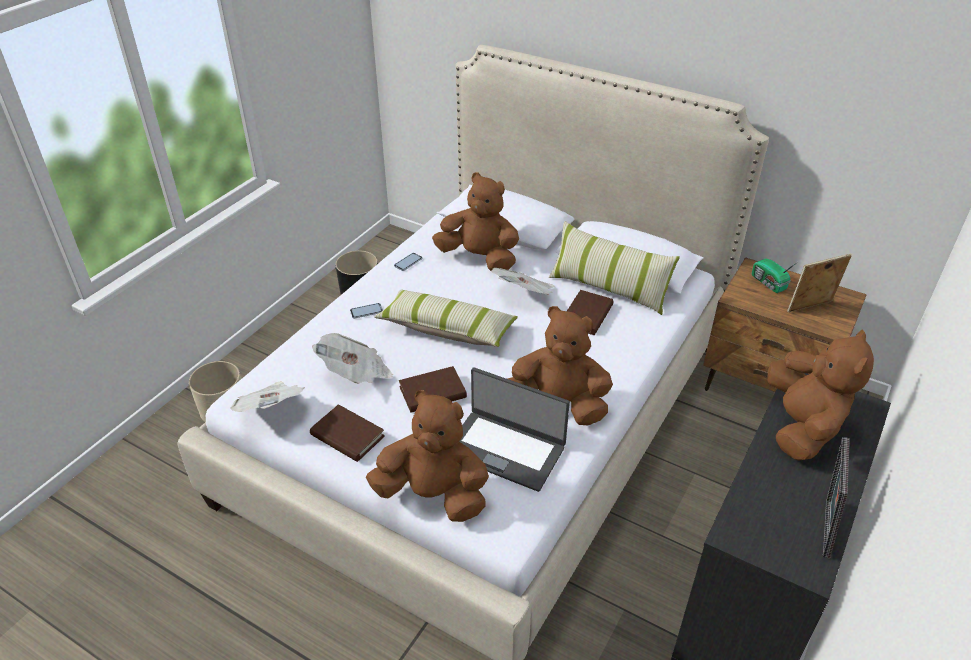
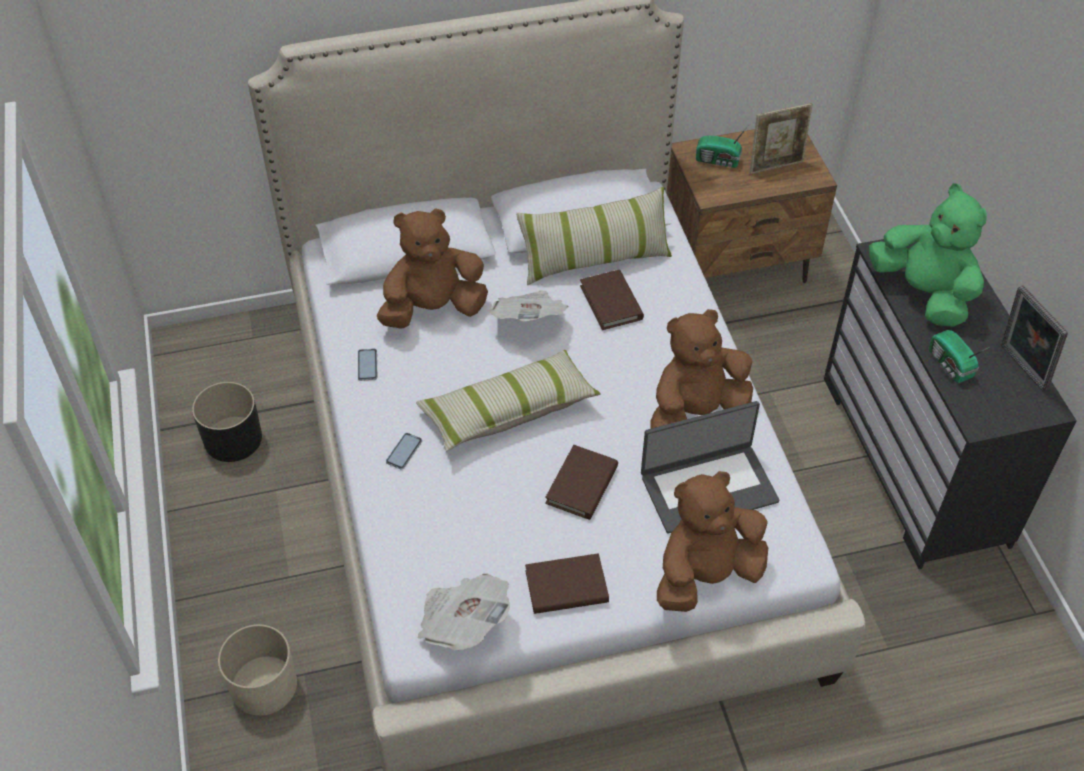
camera: 45 degrees left, 10 degrees up
newspaper [312,333,393,384] -> none
brown plush toy [768,330,874,461] -> green plush toy [869,183,987,327]
picture frame [787,254,852,312] -> picture frame turned 135 degrees counterclockwise [750,103,813,174]
none -> radio [929,330,990,383]

